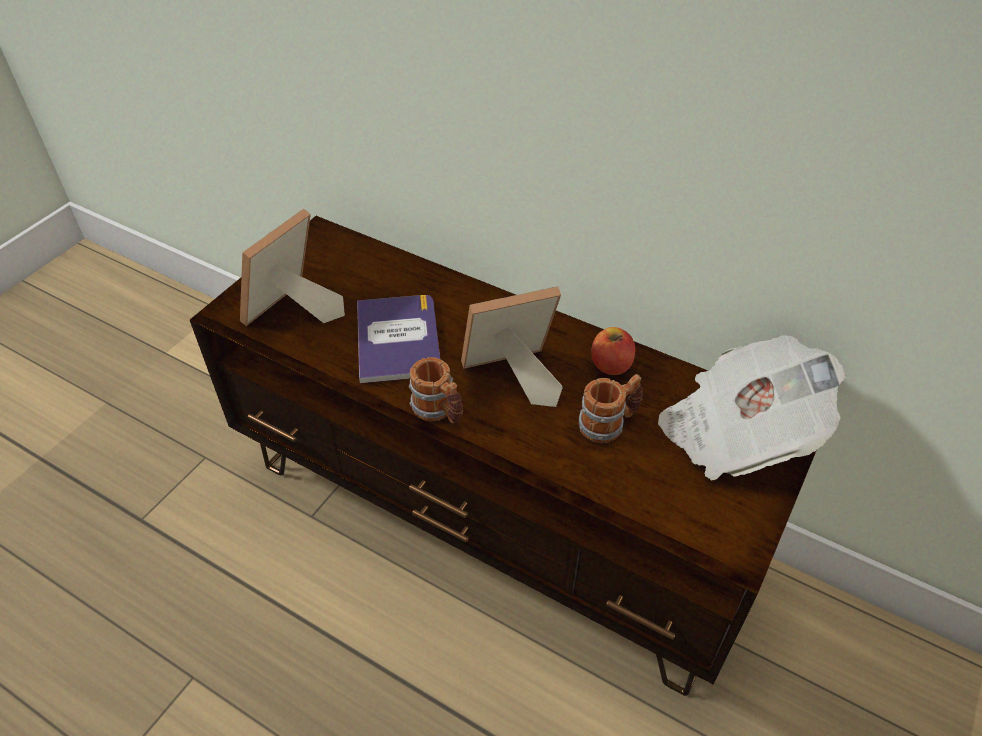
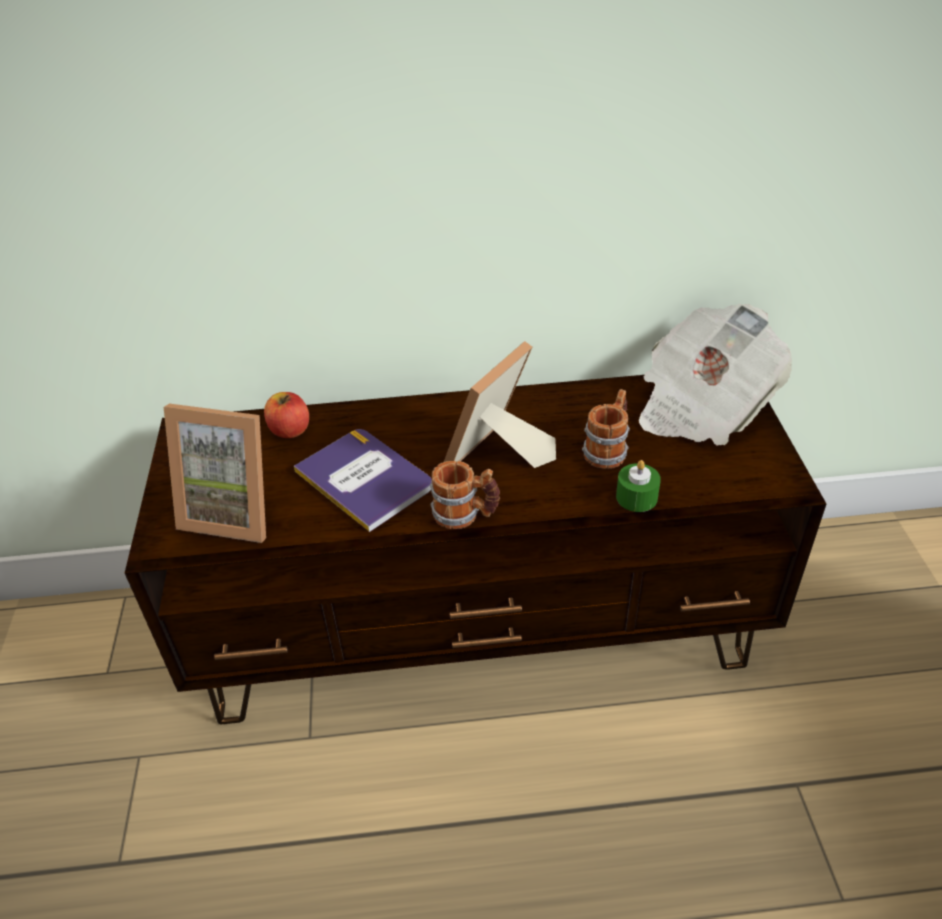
camera: 35 degrees left, 5 degrees down
picture frame [240,209,345,326] -> picture frame turned 75 degrees counterclockwise [164,404,266,543]
apple [591,327,635,375] -> apple moved to [264,392,309,438]
none -> green candle [616,460,661,512]

